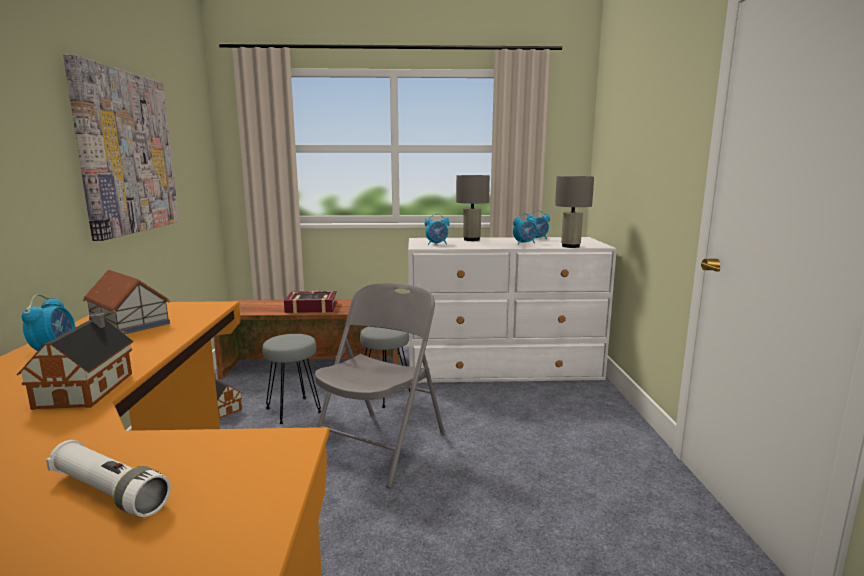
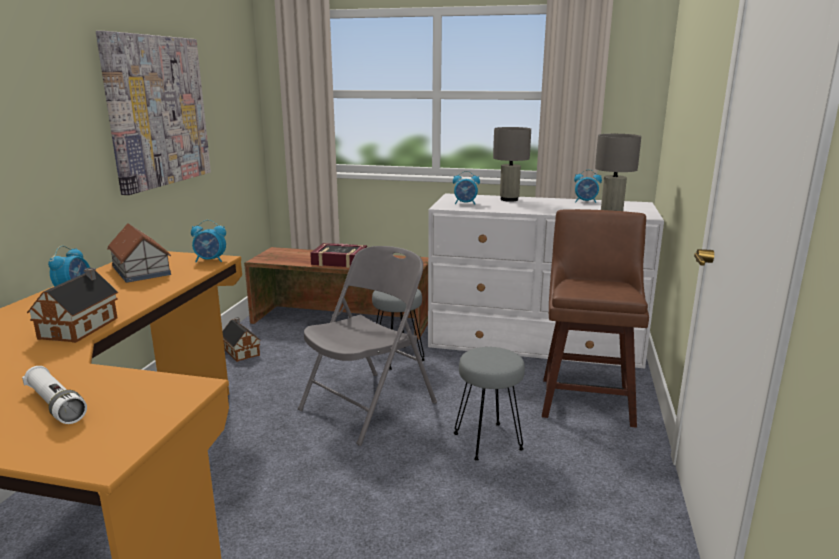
camera: 15 degrees right, 5 degrees up
grey stool [262,334,321,424] -> grey stool moved to [454,347,525,461]
alarm clock [513,213,537,244] -> alarm clock moved to [191,220,226,262]
none -> brown chair [542,209,649,428]

